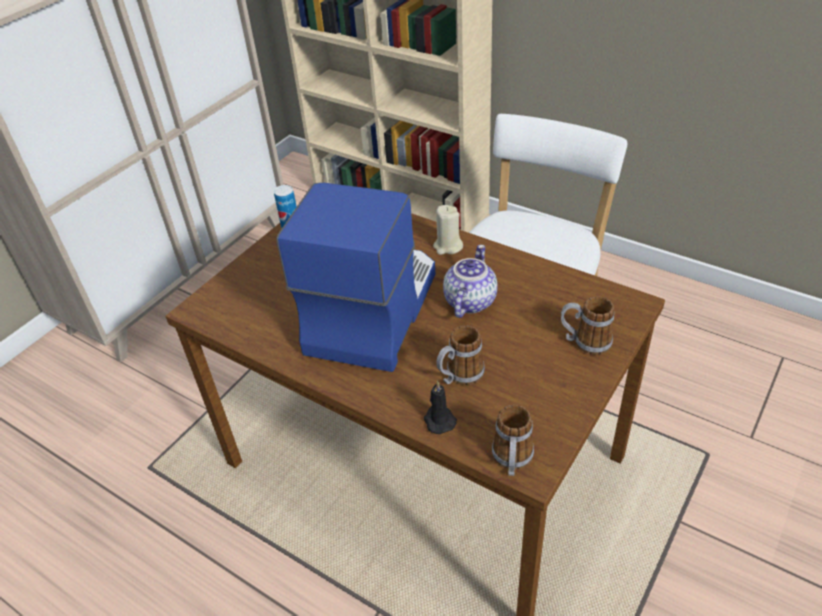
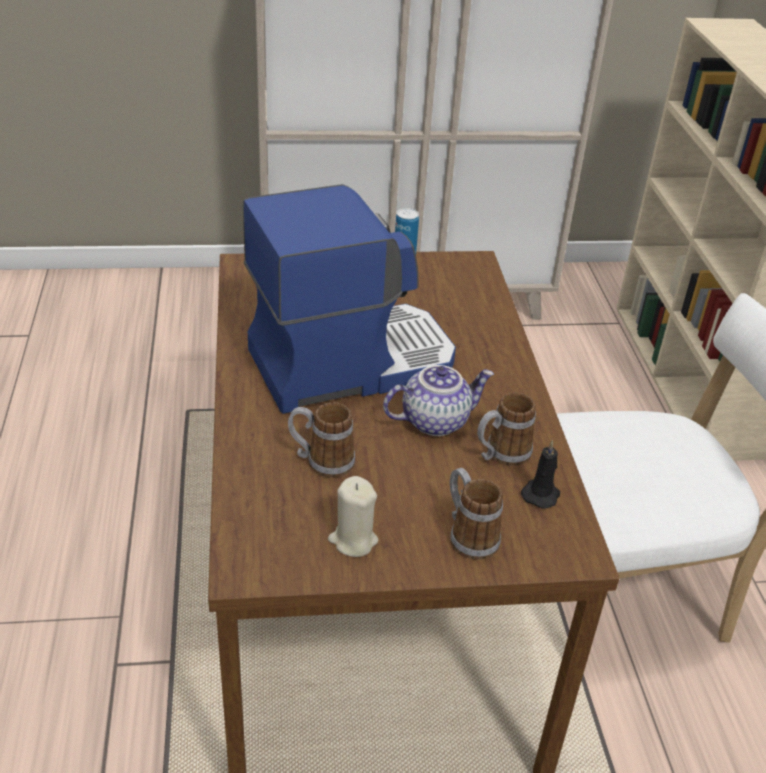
camera: 45 degrees right, 5 degrees down
black candle [424,381,457,434] -> black candle moved to [521,440,560,509]
beige candle [433,205,463,255] -> beige candle moved to [328,476,379,557]
mug [492,405,534,476] -> mug moved to [477,392,536,466]

